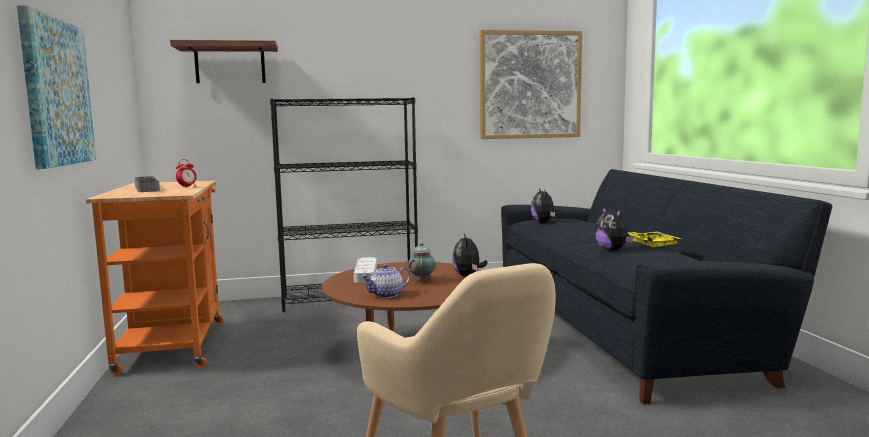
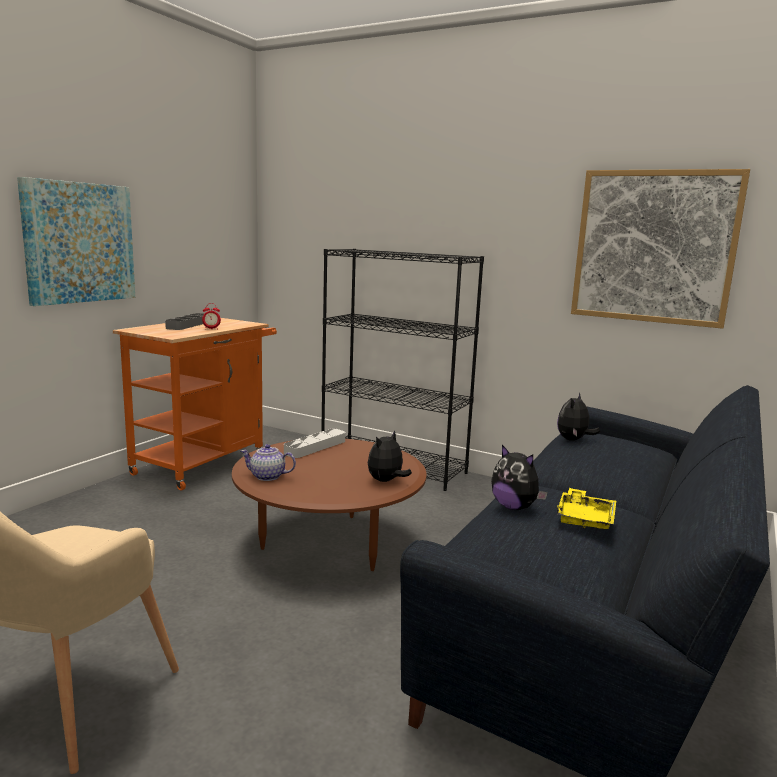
camera: 40 degrees right, 5 degrees up
shelf [170,40,278,83] -> none
teapot [408,243,436,282] -> none
plush toy [595,206,633,251] -> plush toy turned 60 degrees counterclockwise [491,445,548,510]

